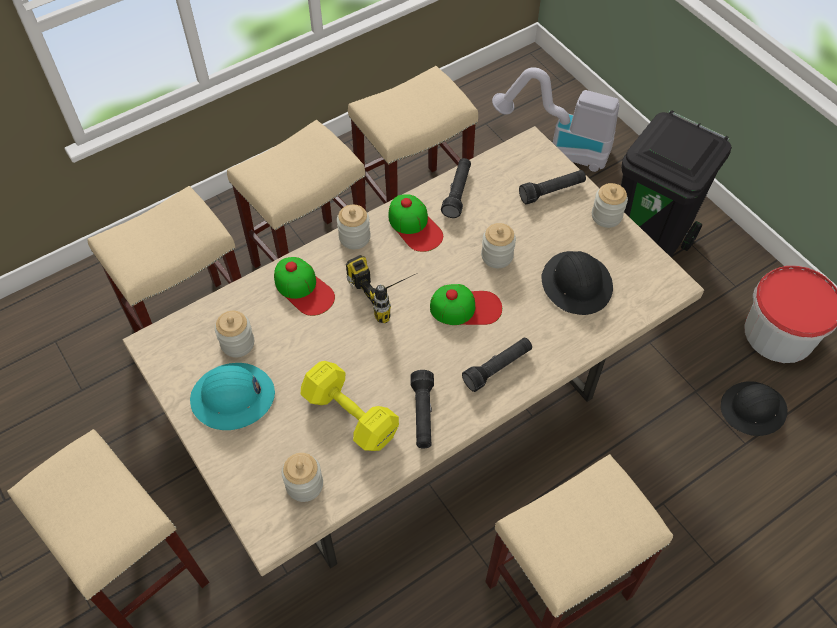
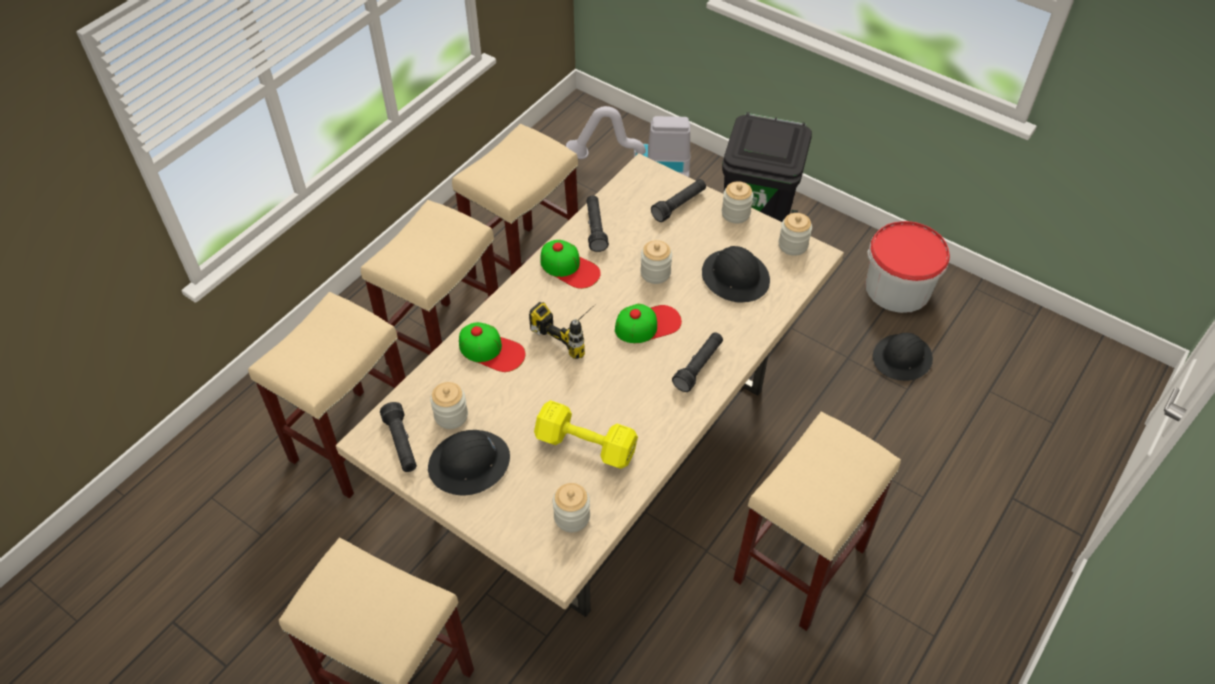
camera: 20 degrees left, 5 degrees down
turquoise hard hat [190,363,275,430] -> black hard hat [428,430,510,496]
jar [337,205,370,249] -> jar moved to [778,213,812,256]
black flashlight [410,370,434,448] -> black flashlight moved to [380,402,417,472]

